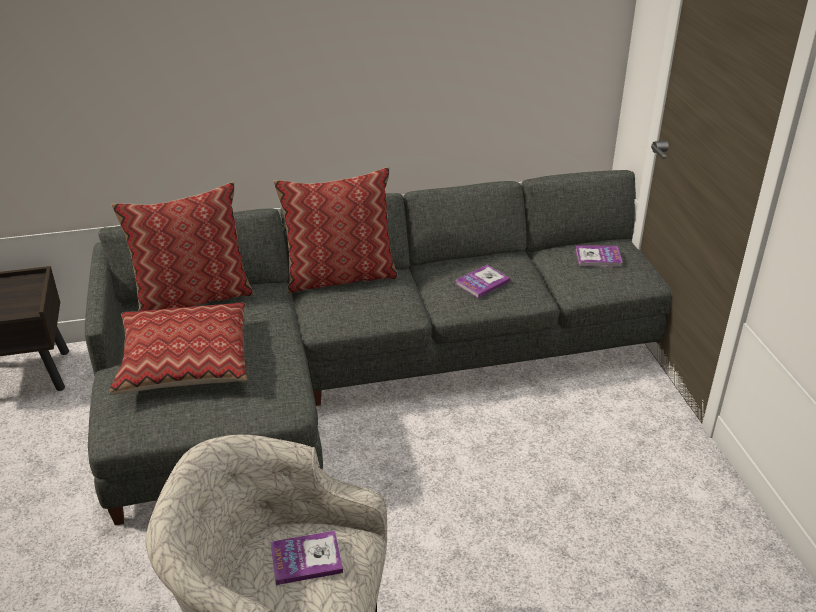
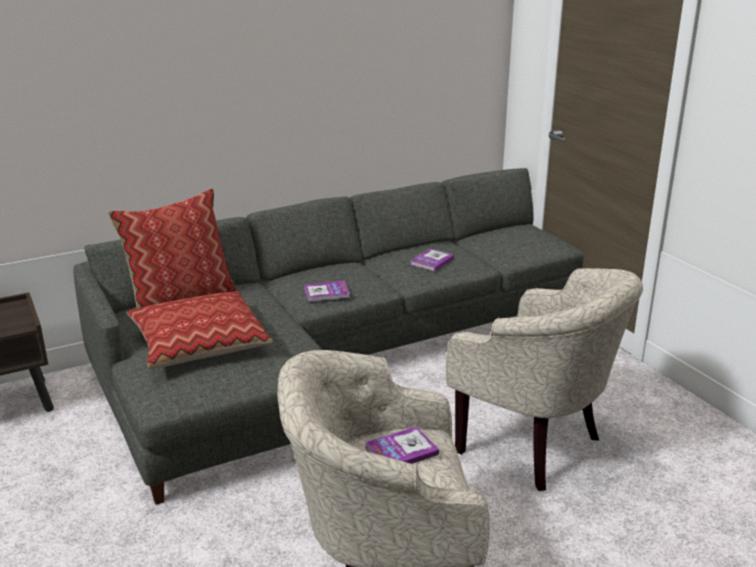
camera: 15 degrees left, 10 degrees down
pillow [273,167,398,294] -> none
book [575,245,623,267] -> book moved to [304,281,350,302]
none -> beige armchair [446,268,643,491]

